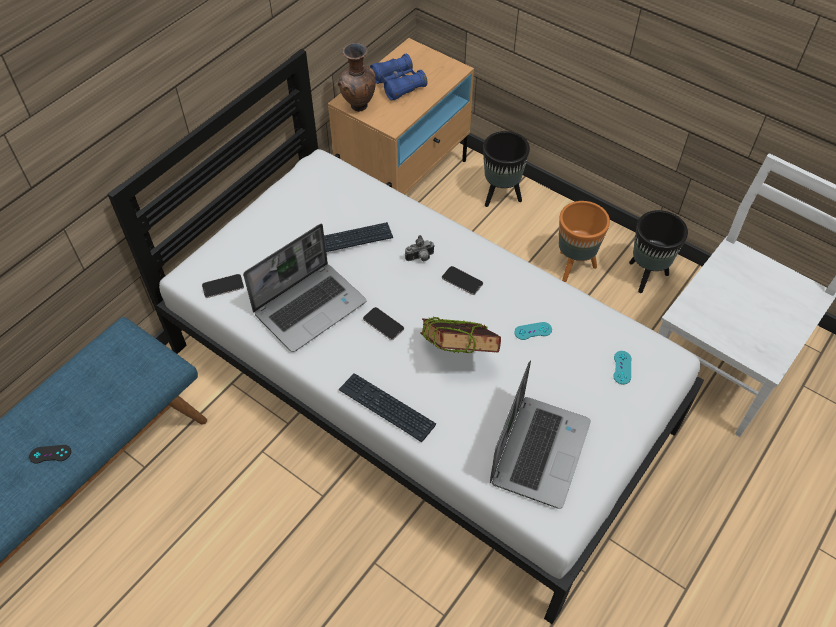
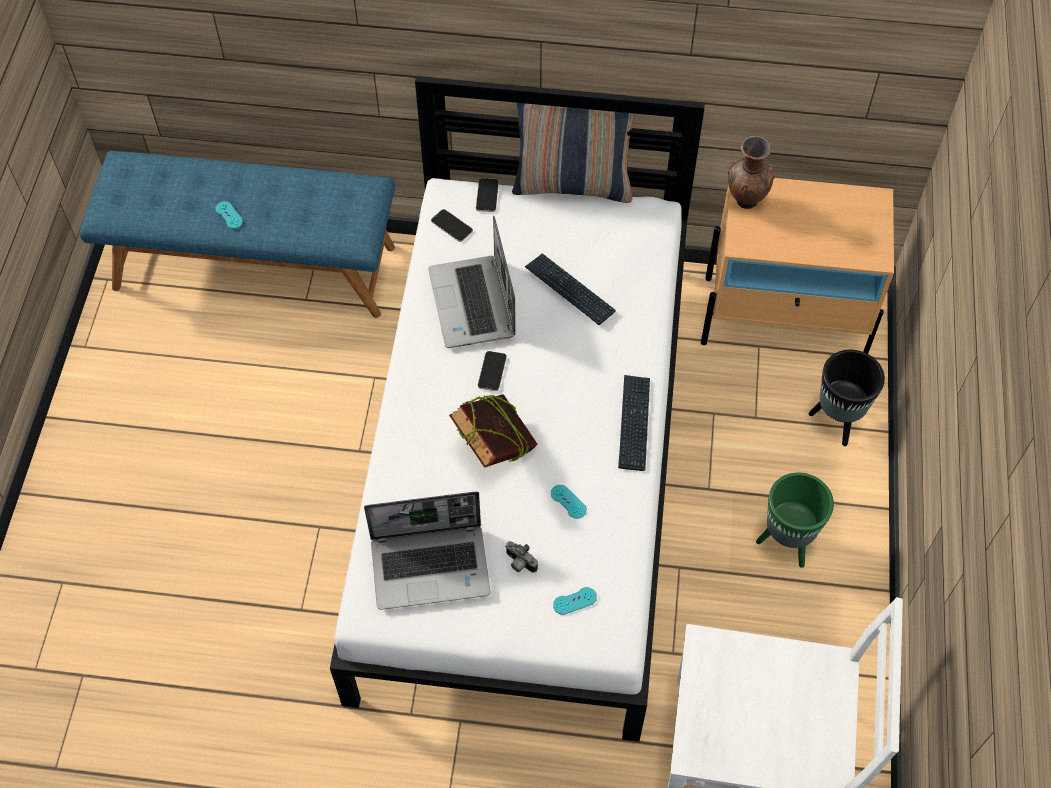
camera: 60 degrees right, 5 degrees up
black game controller [29,445,71,464] -> turquoise game controller [215,201,243,229]
laptop [243,224,367,352] -> laptop turned 60 degrees clockwise [428,216,516,348]
keyboard [339,373,436,442] -> keyboard moved to [618,375,650,471]
blue binoculars [370,54,427,101] -> none
camera [405,235,435,261] -> camera moved to [505,541,538,573]
phone [442,266,483,295] -> phone moved to [476,178,499,212]
orange planter [559,201,610,282] -> green planter [756,472,834,568]
black planter [629,210,688,293] -> none
none -> pillow [512,103,636,203]

